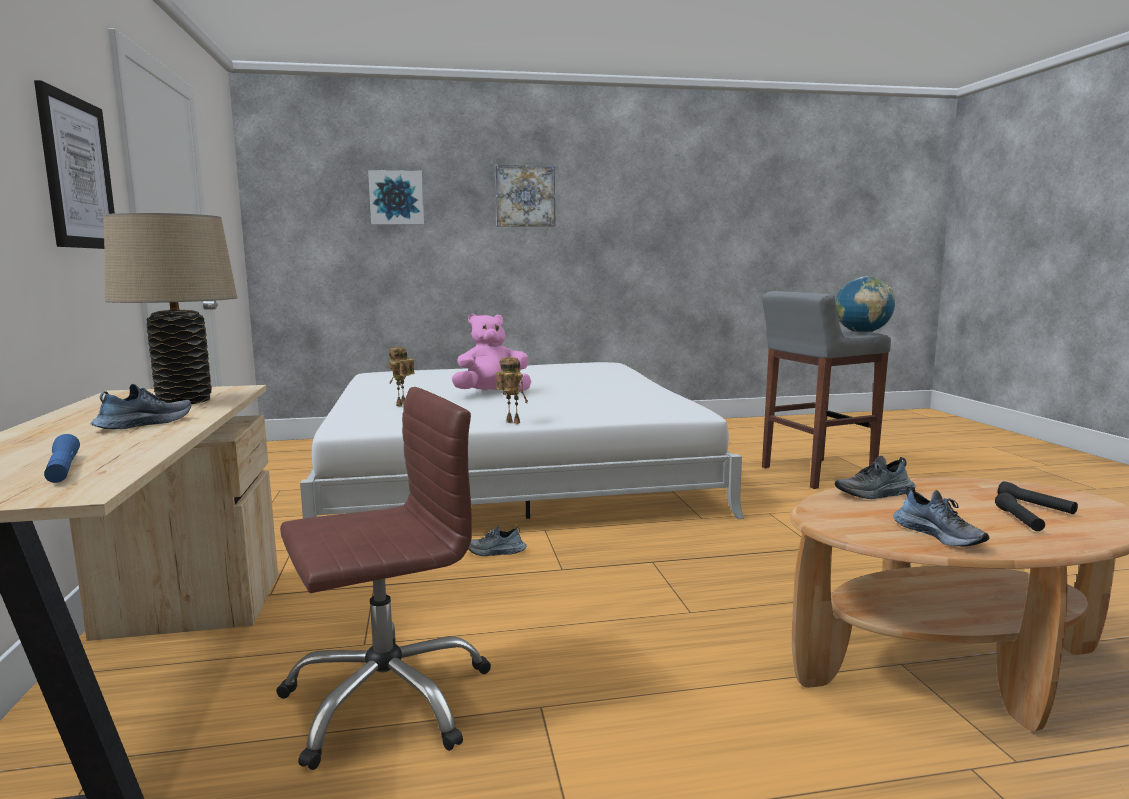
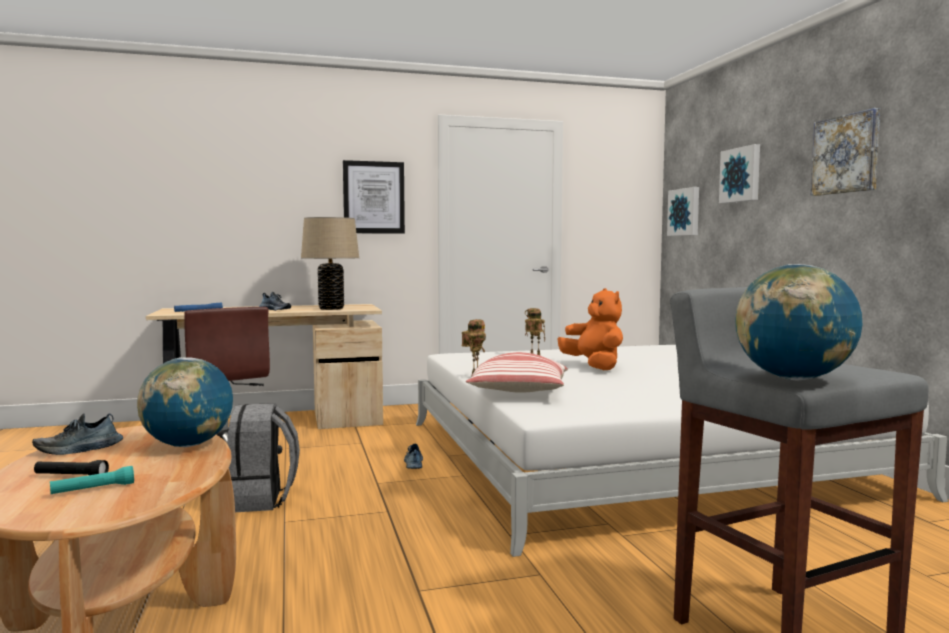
camera: 85 degrees right, 5 degrees down
pink plush toy [452,314,531,392] -> orange plush toy [558,288,623,370]
shoe [834,456,916,499] -> globe [137,357,233,447]
black flashlight [998,481,1078,514] -> turquoise flashlight [50,466,134,494]
none -> grey backpack [227,403,300,512]
none -> pillow [466,352,568,393]
none -> picture [667,187,699,236]

